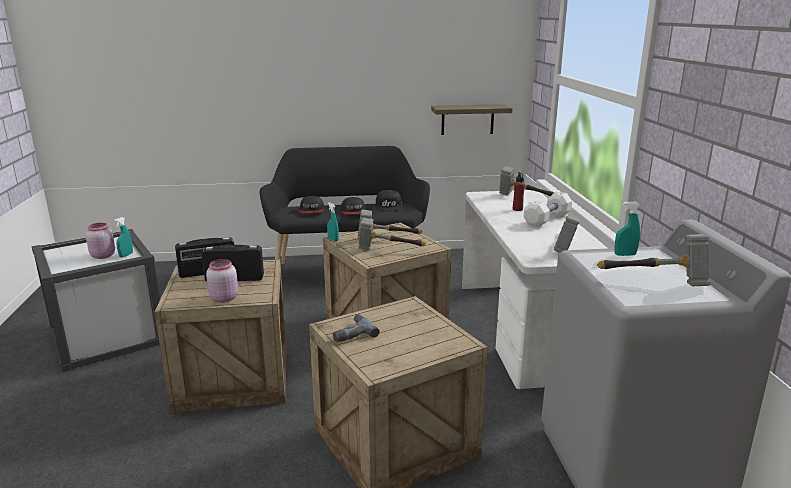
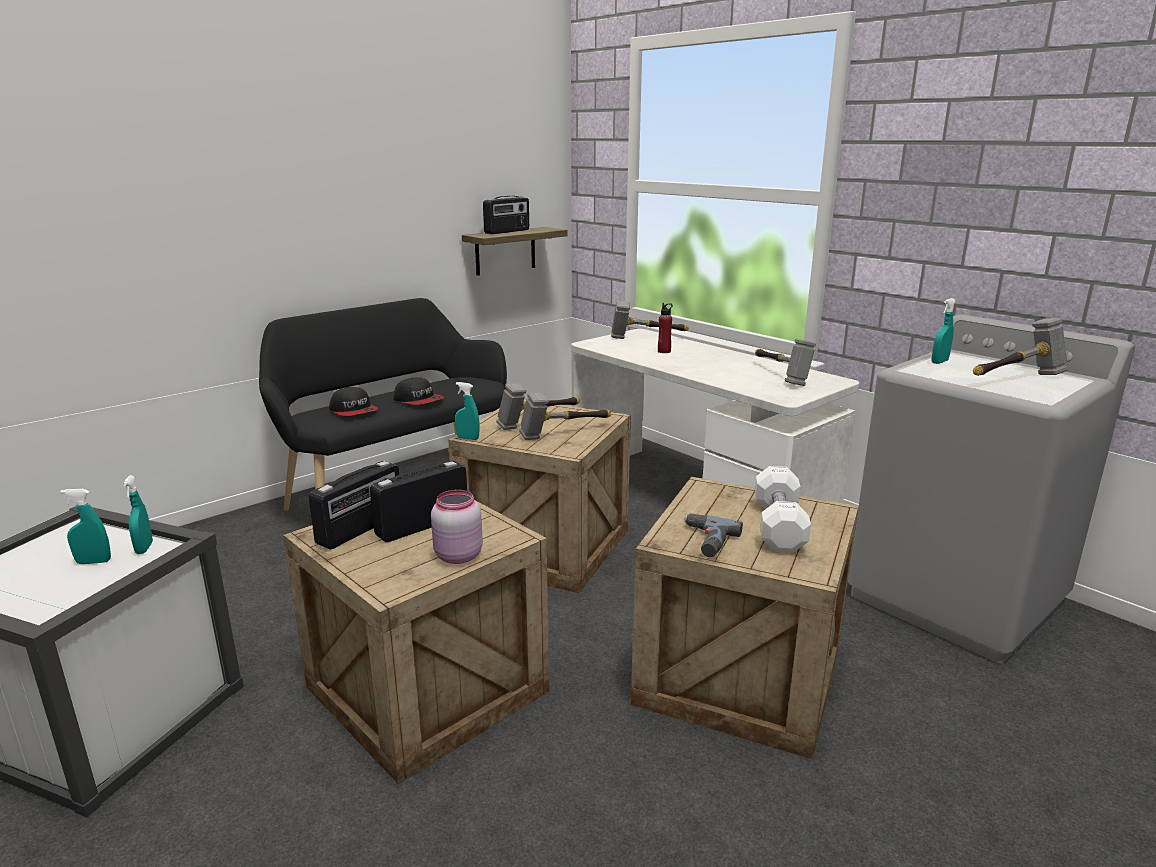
camera: 35 degrees left, 0 degrees up
pink jar [86,223,115,259] -> turquoise spray bottle [60,489,111,564]
black cap [376,190,402,211] -> none
white dumbbell [524,192,572,227] -> white dumbbell moved to [755,466,811,552]
none -> radio [483,196,529,234]

